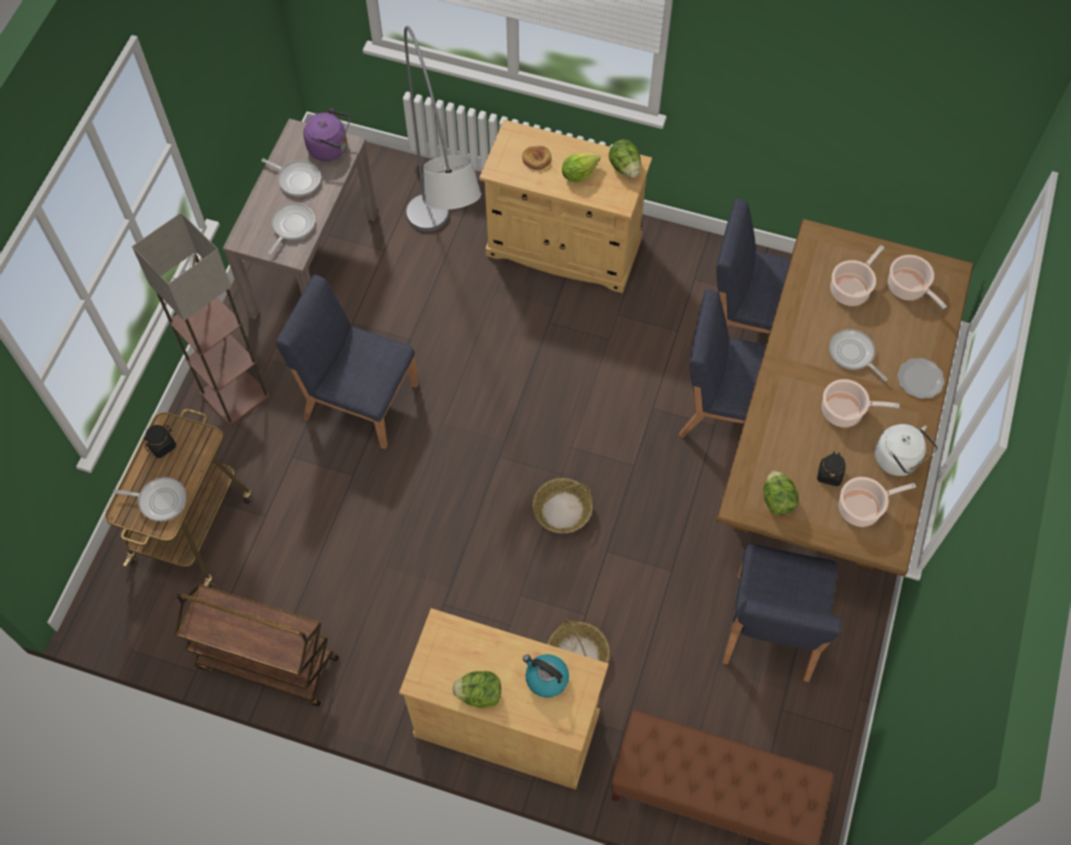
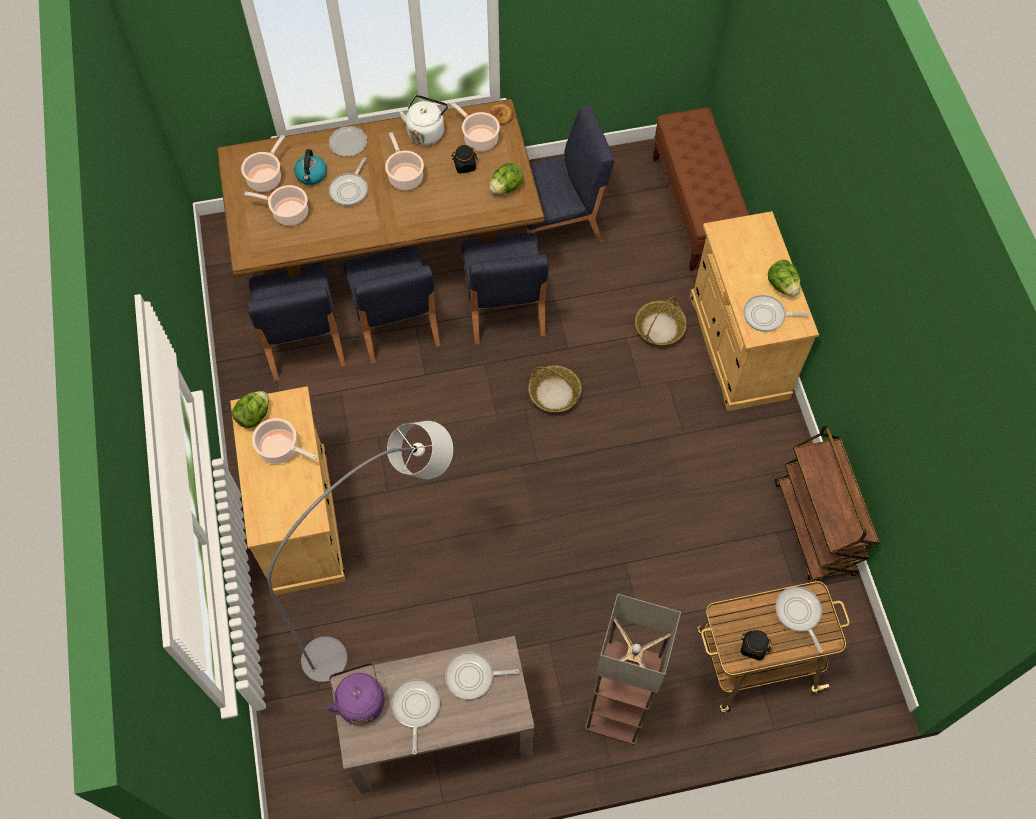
camera: 120 degrees left, 0 degrees up
blue chair [276,275,418,449] -> blue chair moved to [461,233,549,344]
bread [522,146,552,170] -> bread moved to [487,103,514,125]
kettle [523,654,569,698] -> kettle moved to [294,149,327,185]
lettuce [562,153,600,182] -> cooking pot [252,418,317,464]
none -> frying pan [743,295,809,332]

